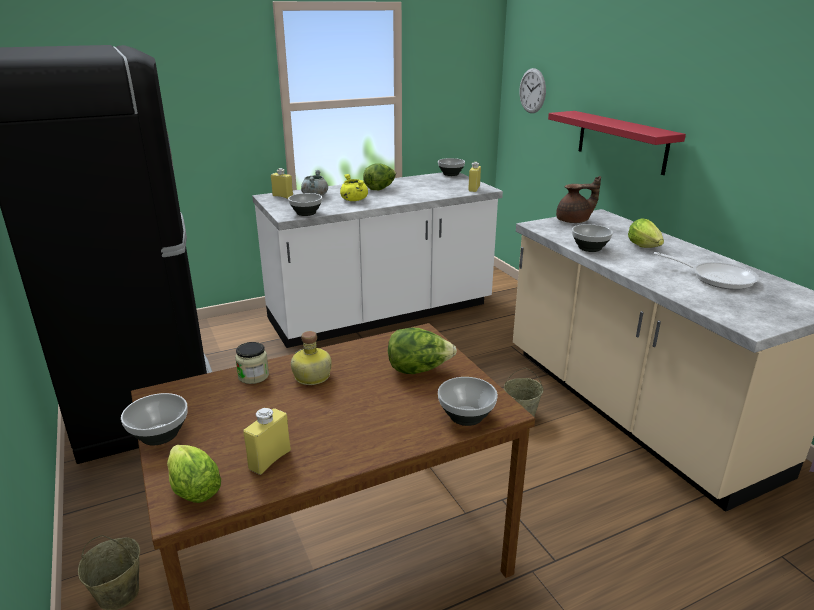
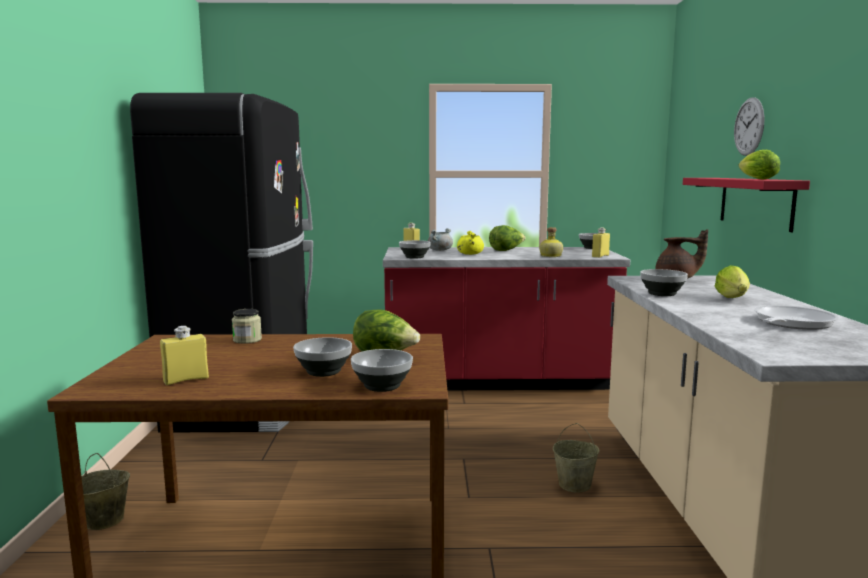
camera: 25 degrees right, 15 degrees down
bowl [121,393,188,445] -> bowl moved to [293,337,352,377]
lettuce [167,445,221,503] -> lettuce moved to [738,150,780,180]
white counter [252,172,503,348] -> red counter [383,247,630,390]
bottle [291,331,332,385] -> bottle moved to [539,227,563,257]
wall clock [519,68,546,113] -> wall clock moved to [734,97,765,156]
frying pan [654,252,759,290] -> frying pan turned 105 degrees counterclockwise [754,305,839,330]

